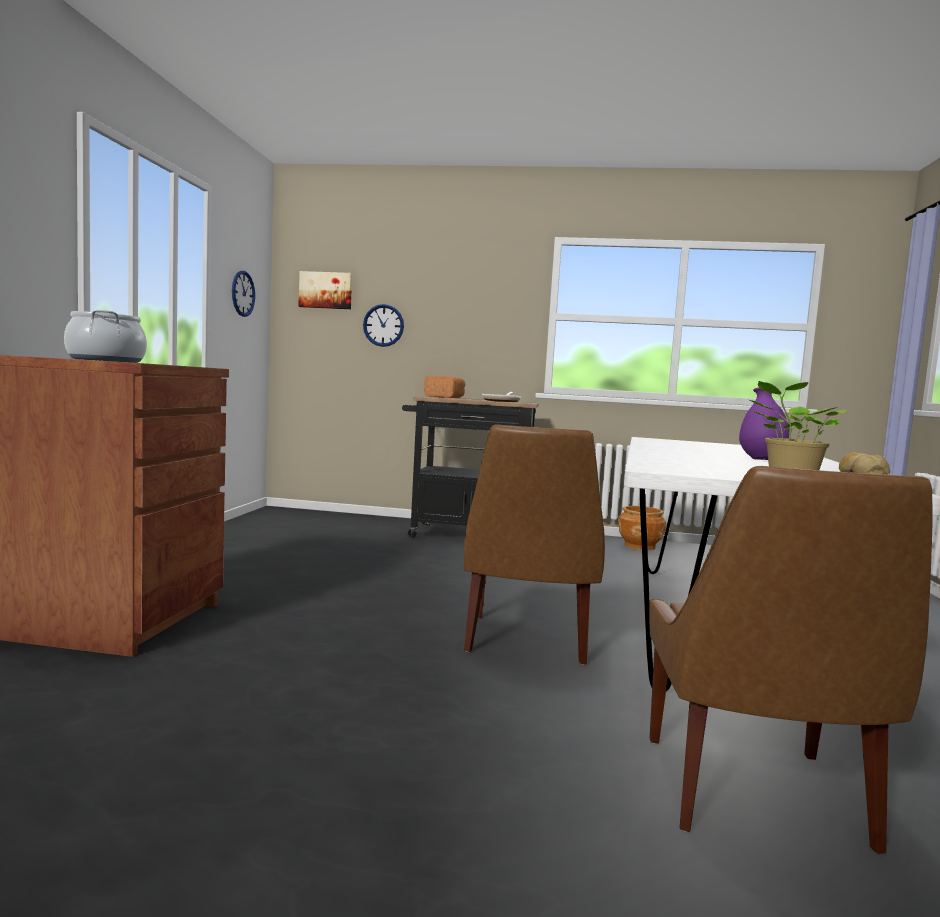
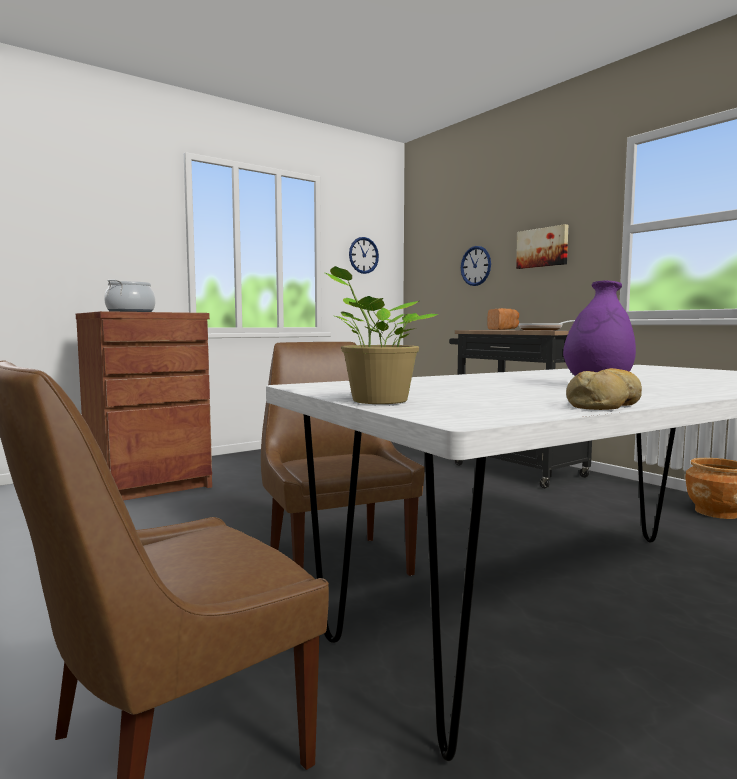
camera: 45 degrees right, 0 degrees up
picture [298,271,352,309] -> picture moved to [516,224,568,269]
brown chair [464,425,605,665] -> brown chair turned 105 degrees clockwise [261,342,425,576]

